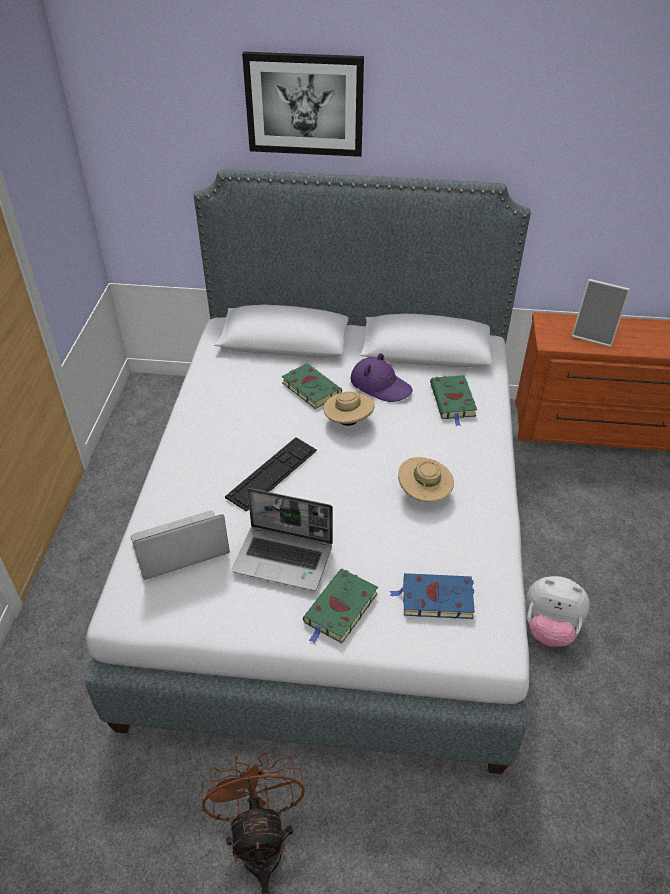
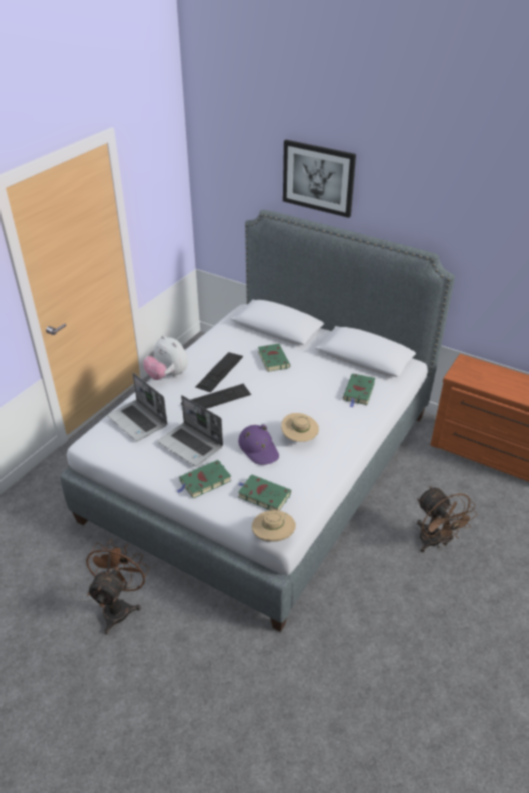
camera: 25 degrees right, 5 degrees down
laptop [131,511,230,580] -> laptop turned 135 degrees counterclockwise [107,373,167,441]
beige hat [323,388,375,426] -> beige hat moved to [252,510,296,542]
purple hat [350,353,413,402] -> purple hat moved to [238,424,279,465]
blue book [390,573,475,619] -> green book [238,475,291,511]
plush toy [526,576,590,647] -> plush toy moved to [143,335,188,380]
picture frame [572,279,630,347] -> none
none -> keyboard [195,352,243,392]
none -> brown fan [417,486,477,552]

